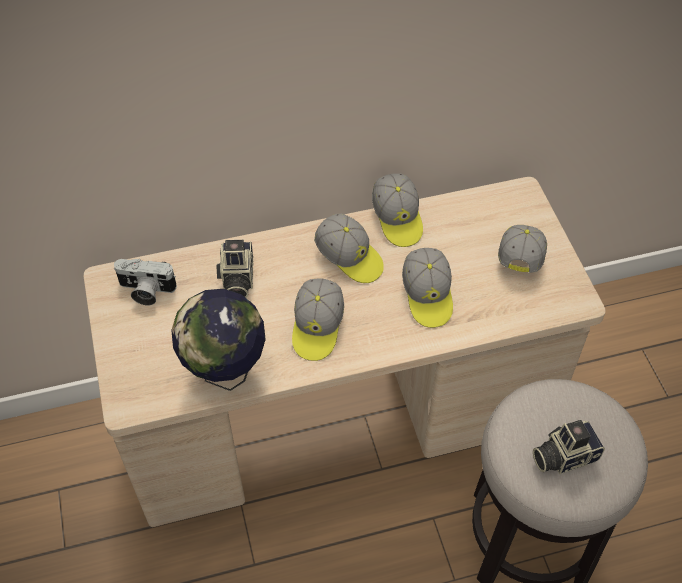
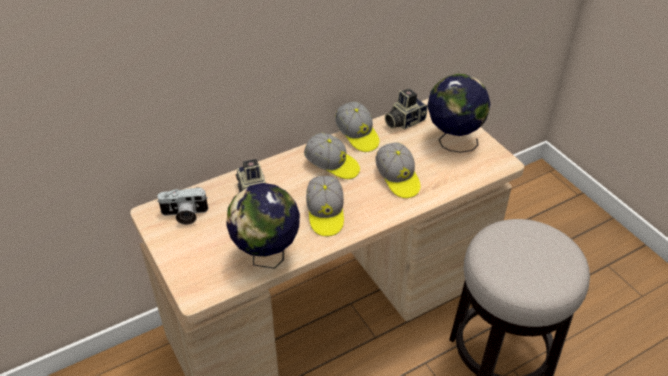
camera: 15 degrees left, 10 degrees down
cap [498,225,547,273] -> globe [427,74,490,153]
camera [533,420,605,474] -> camera moved to [385,89,427,130]

